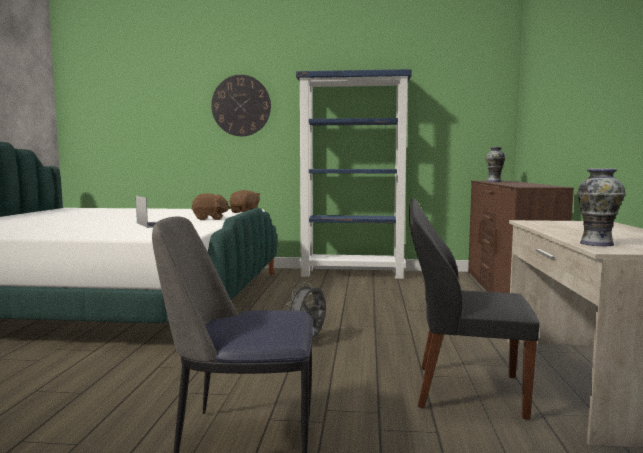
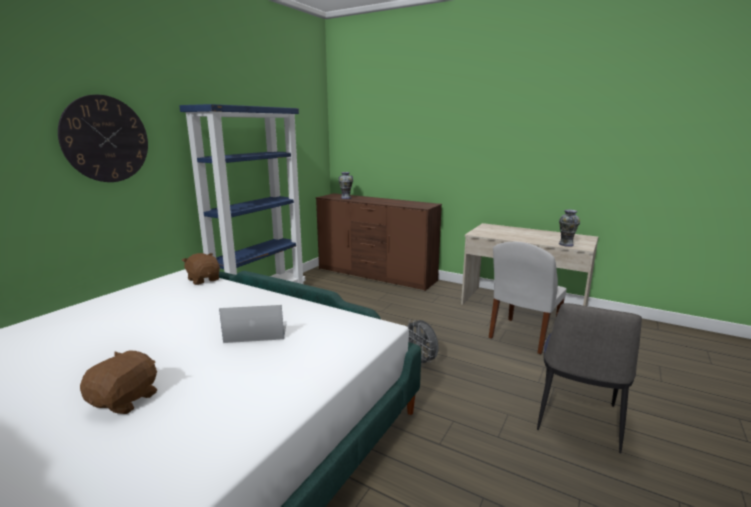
camera: 65 degrees left, 10 degrees up
brown plush toy [191,193,231,220] -> brown plush toy moved to [80,350,157,414]
black chair [409,199,539,420] -> white chair [489,242,567,354]

